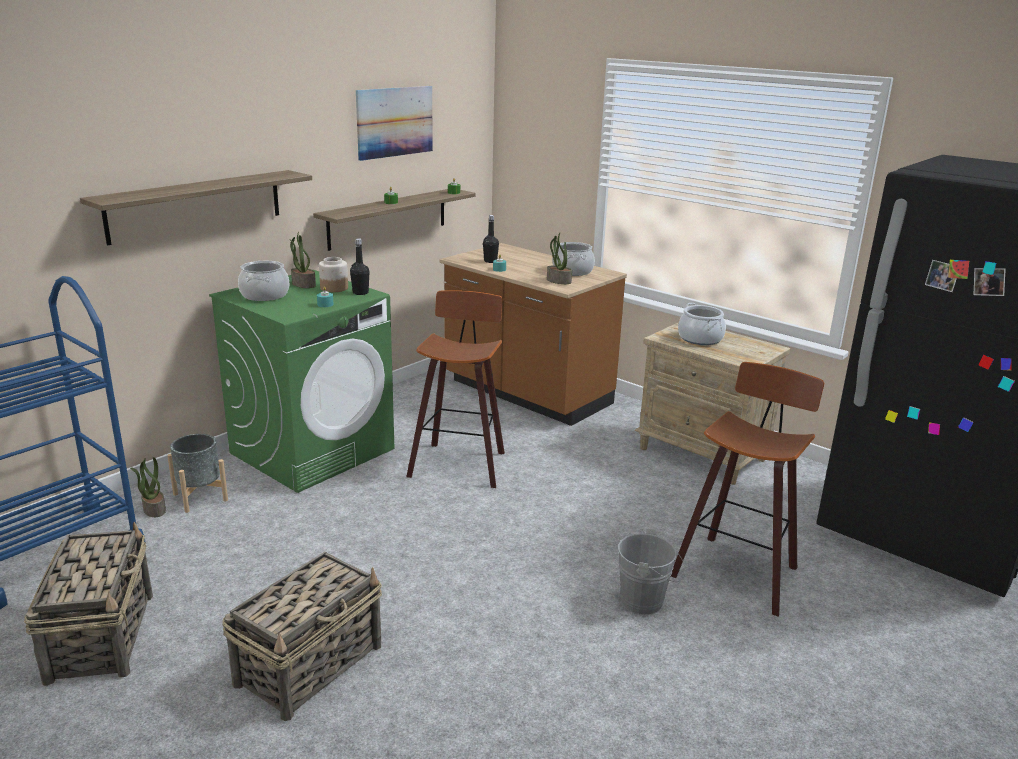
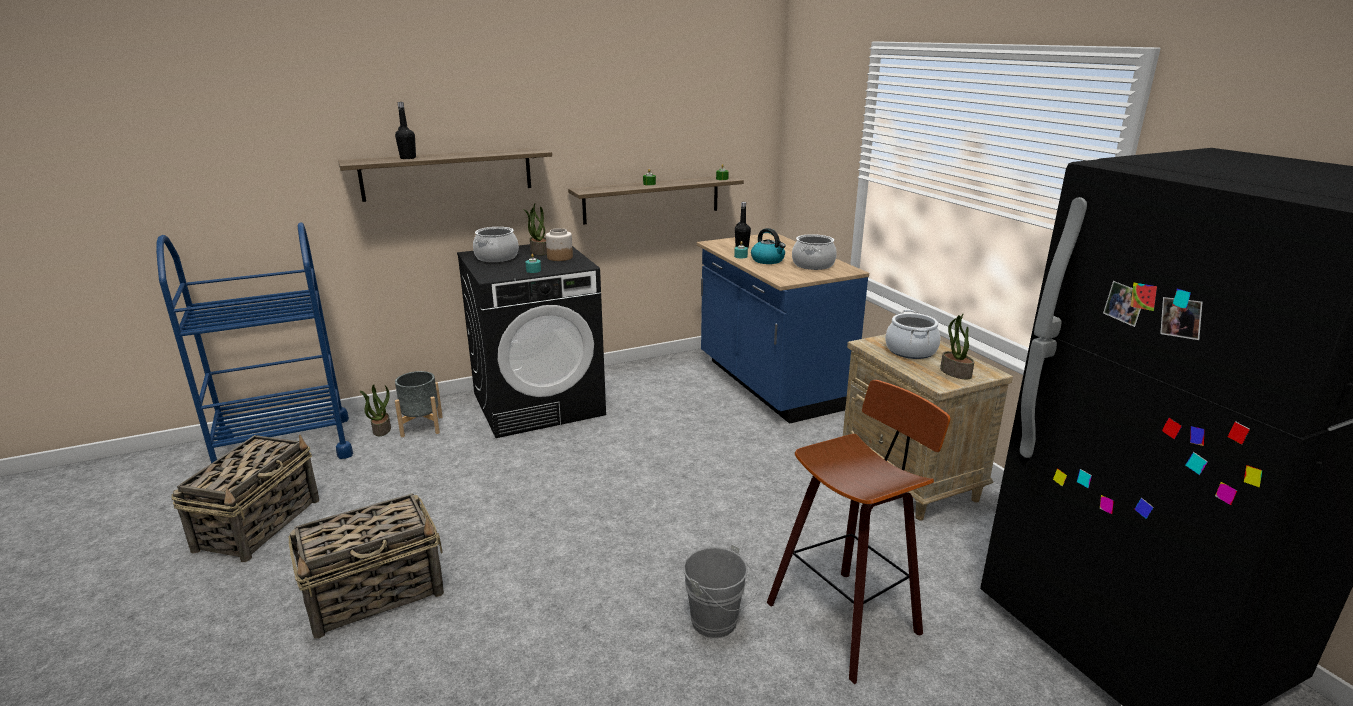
camera: 25 degrees right, 0 degrees up
green washing machine [209,270,394,493] -> black washing machine [457,244,606,438]
black bottle [350,238,370,295] -> black bottle moved to [395,102,416,159]
picture [356,86,433,161] -> none
stool [406,290,505,488] -> none
brown counter [439,243,627,426] -> blue counter [697,233,869,424]
potted plant [547,233,572,284] -> potted plant moved to [940,313,974,379]
none -> kettle [751,228,786,264]

